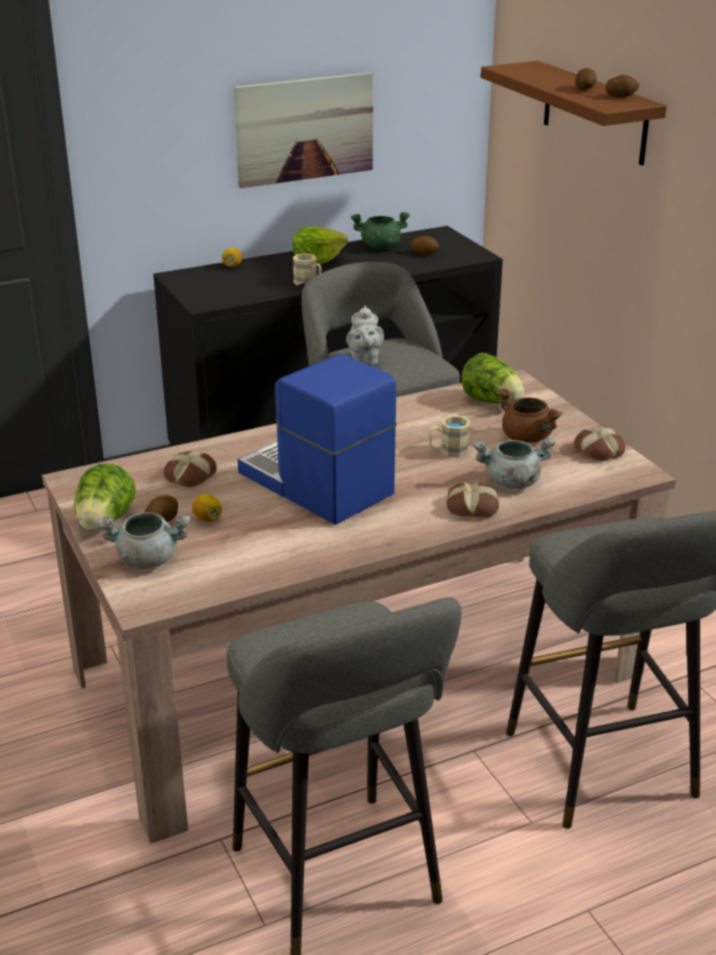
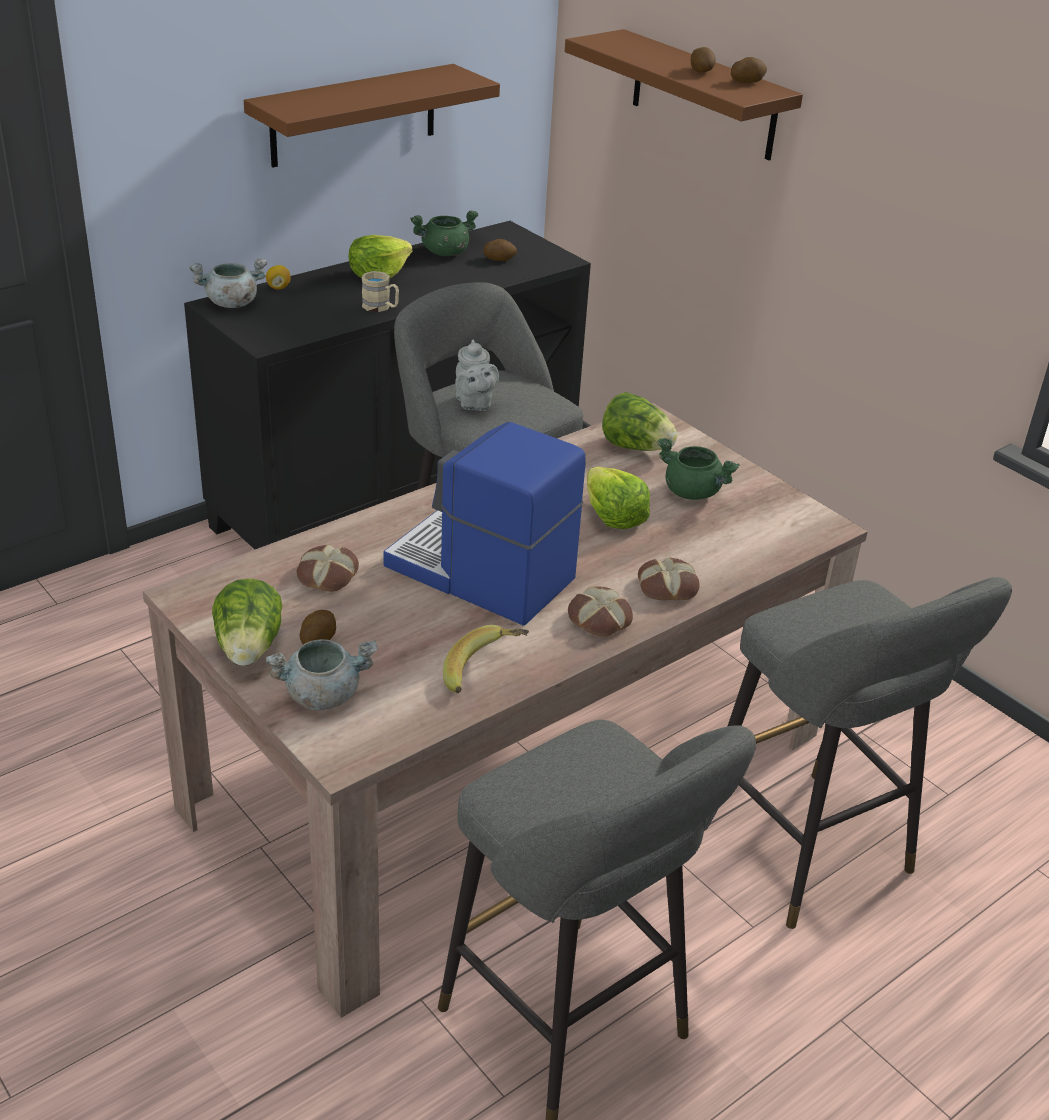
camera: 15 degrees left, 5 degrees up
lemon [192,494,222,522] -> none
picture [234,72,373,188] -> brown shelf [244,64,500,168]
beige mug [429,415,470,458] -> lettuce [587,467,650,529]
grey cooking pot [473,438,555,489] -> grey cooking pot moved to [189,259,267,308]
brown cooking pot [496,389,563,443] -> green cooking pot [657,438,740,500]
bread [574,426,625,461] -> bread moved to [568,586,633,637]
none -> banana [443,625,529,693]

